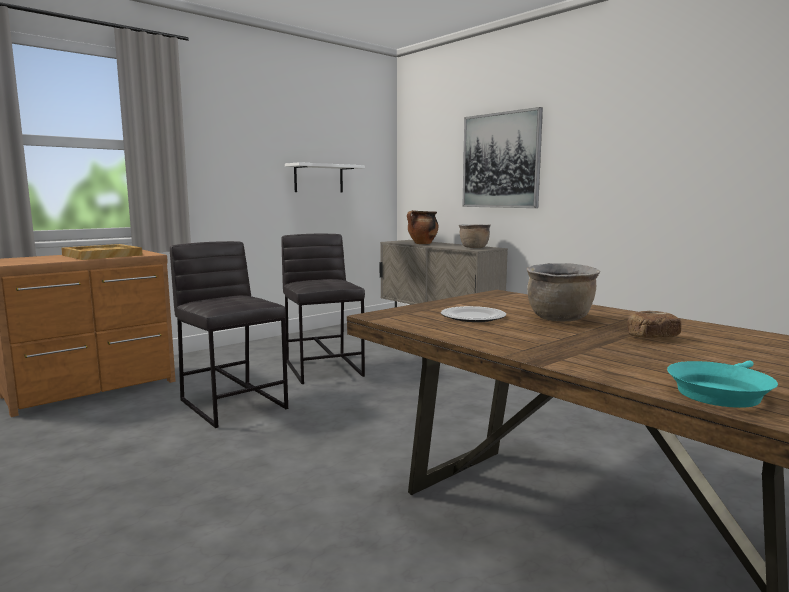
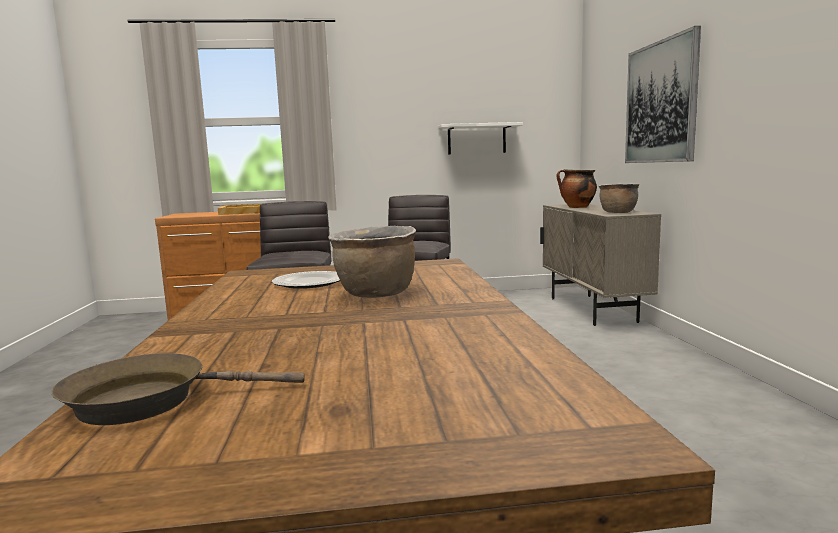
camera: 35 degrees right, 0 degrees up
bread [627,310,682,338] -> none
turquoise frying pan [667,361,778,408] -> brown frying pan [51,353,305,425]

